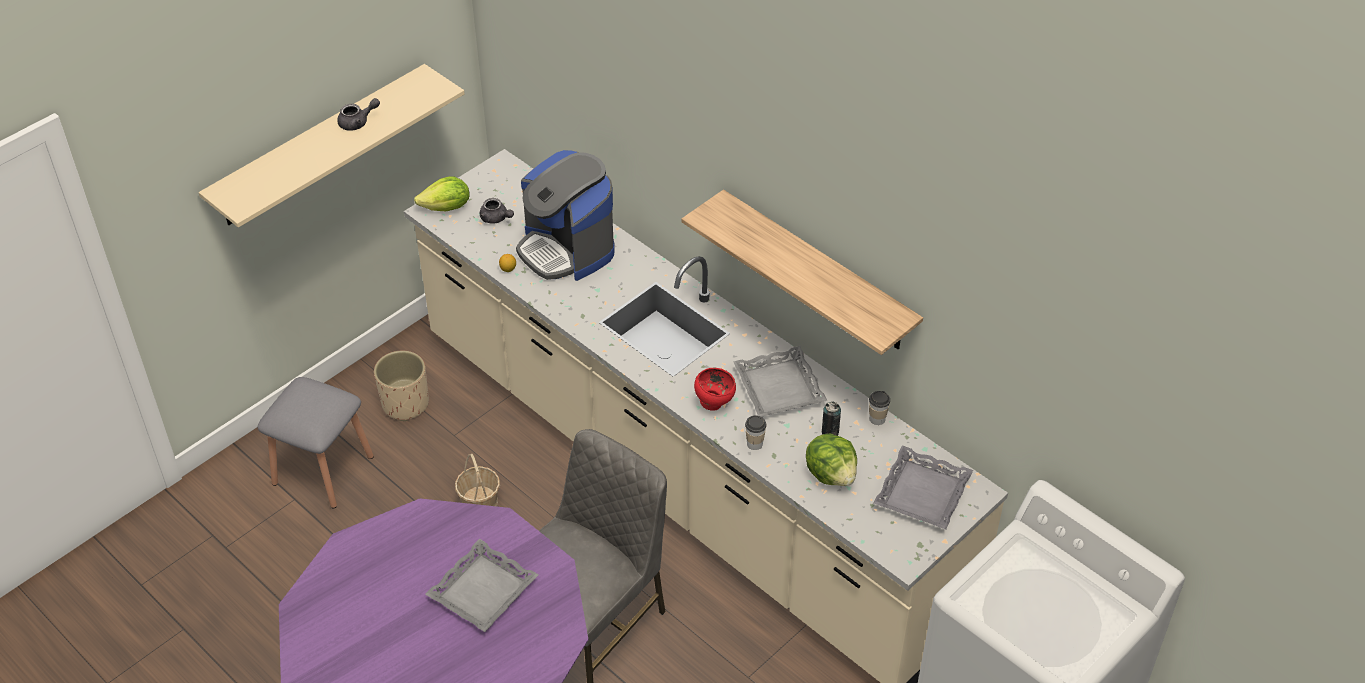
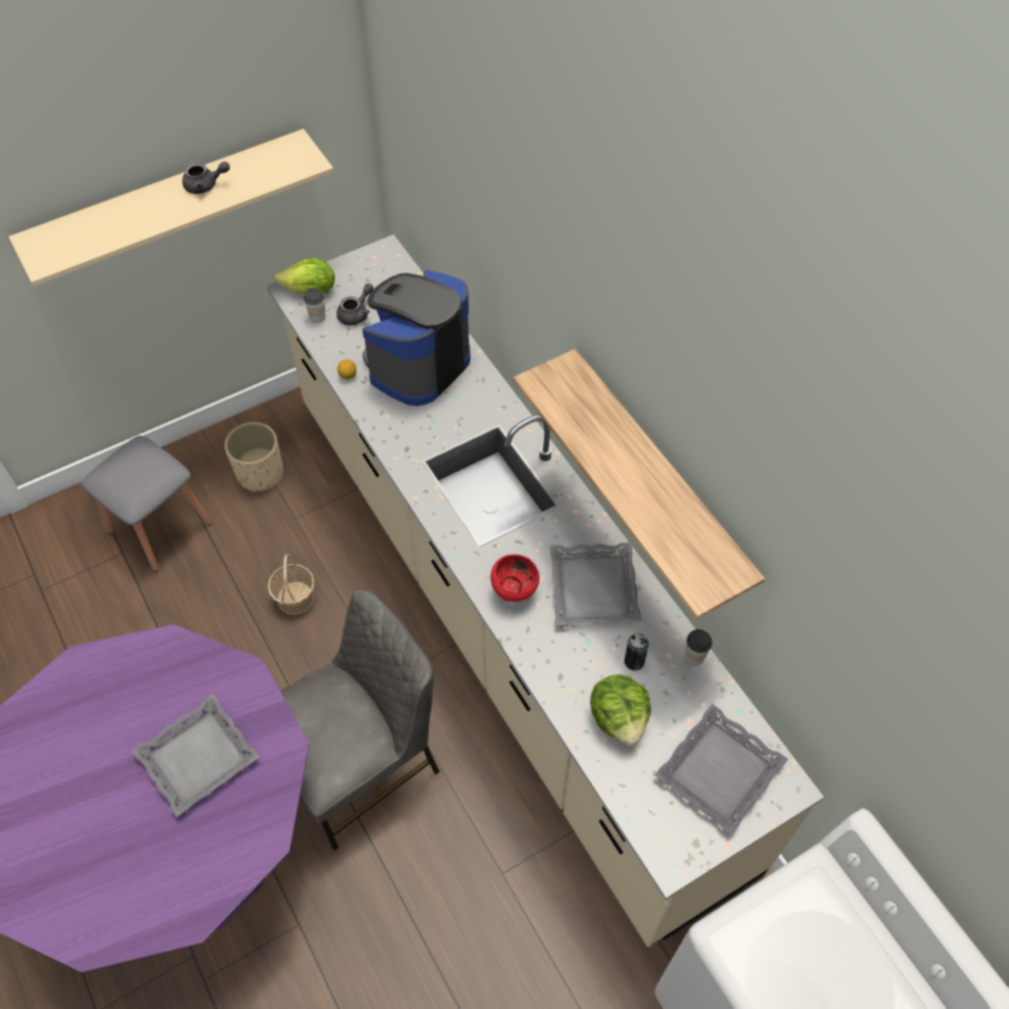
camera: 15 degrees right, 10 degrees up
grey teapot [480,198,514,224] -> grey teapot turned 105 degrees counterclockwise [337,283,373,325]
coffee machine [516,150,615,281] -> coffee machine turned 60 degrees clockwise [362,270,470,406]
cup [745,415,767,450] -> cup moved to [303,288,325,323]

